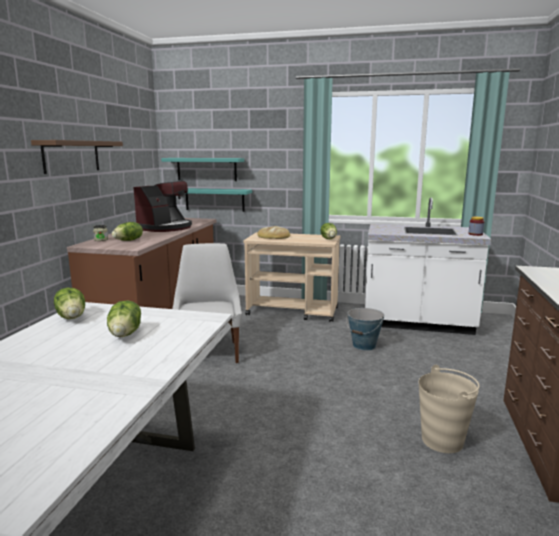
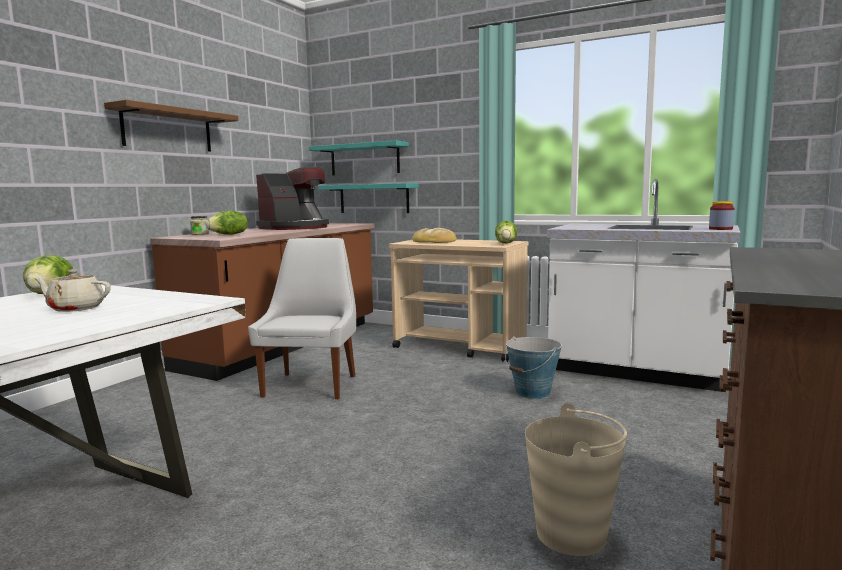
camera: 15 degrees right, 5 degrees down
lettuce [107,301,141,337] -> beige teapot [34,269,111,312]

